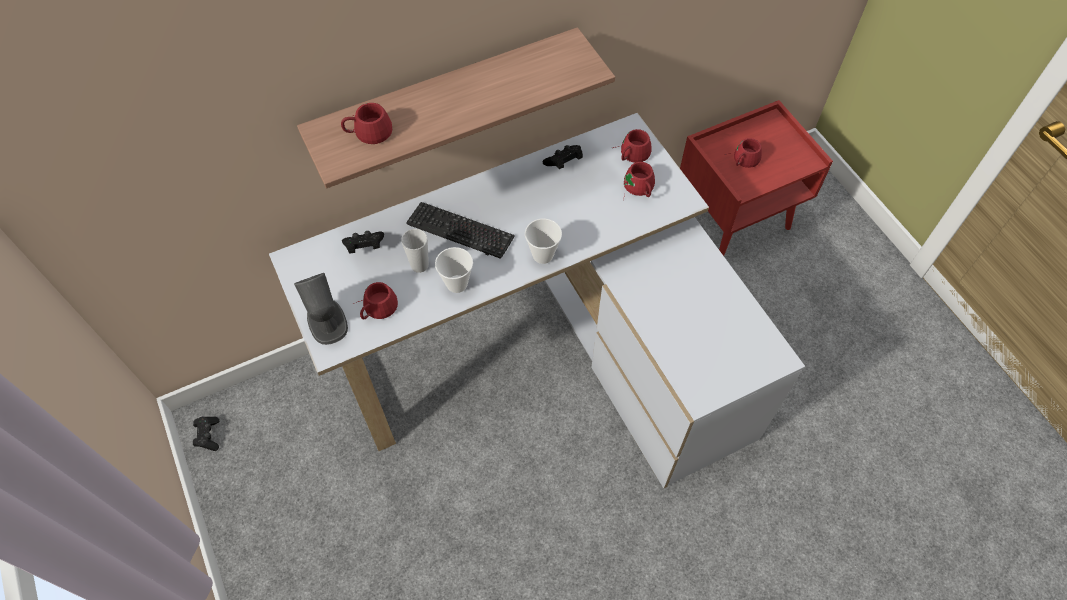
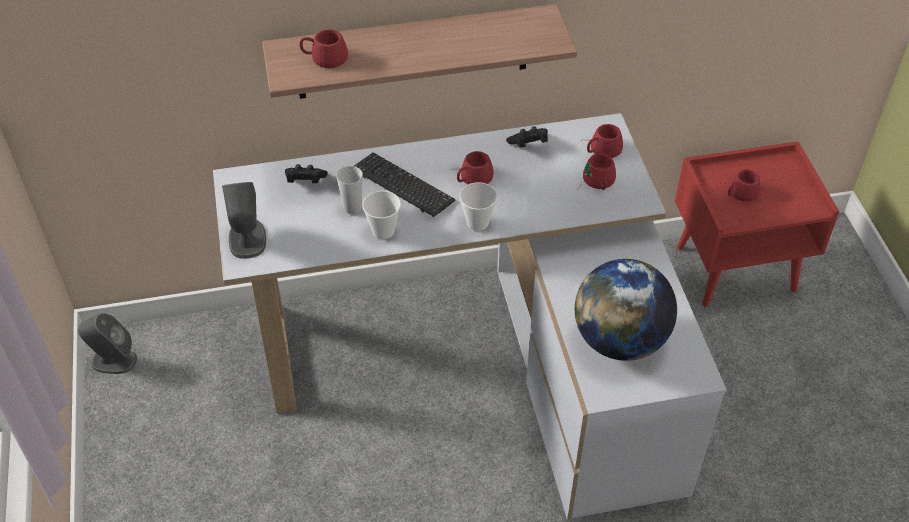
camera: 15 degrees right, 10 degrees down
black game controller [193,417,219,451] -> grey speaker [78,313,137,374]
red mug [353,282,398,319] -> red mug moved to [451,151,494,184]
none -> globe [575,259,677,361]

